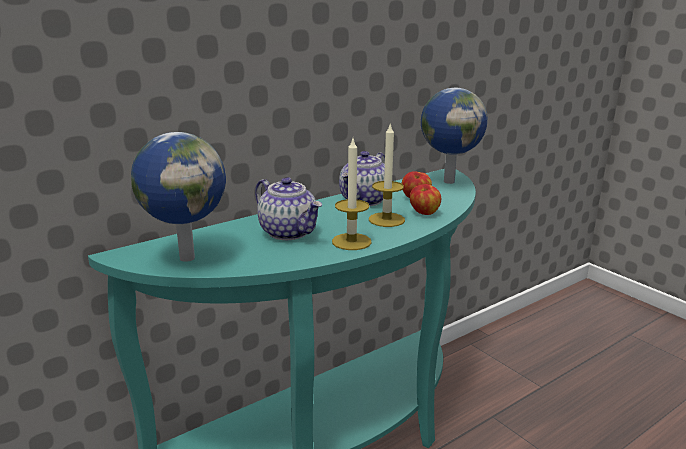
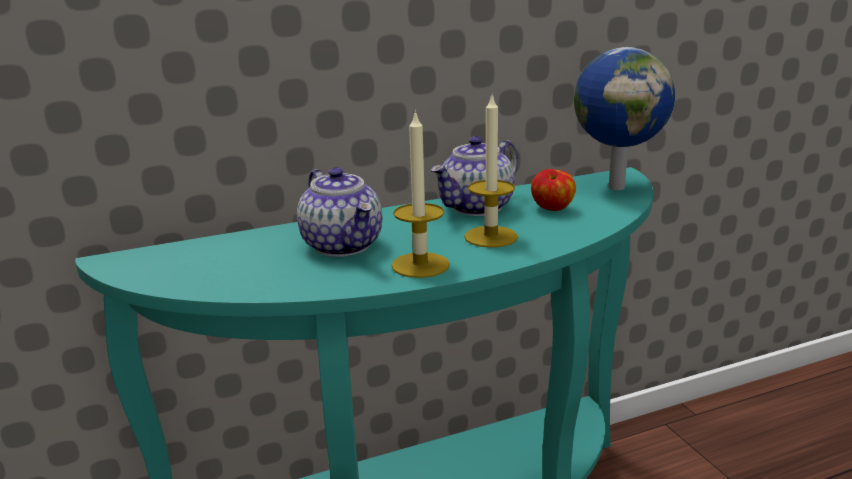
camera: 15 degrees right, 0 degrees up
globe [131,132,226,262] -> none
apple [410,184,441,215] -> none

